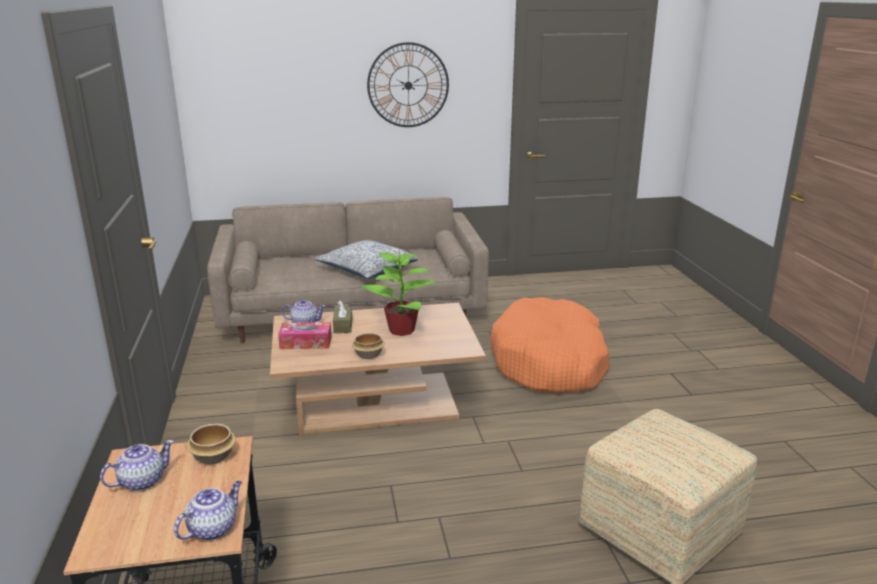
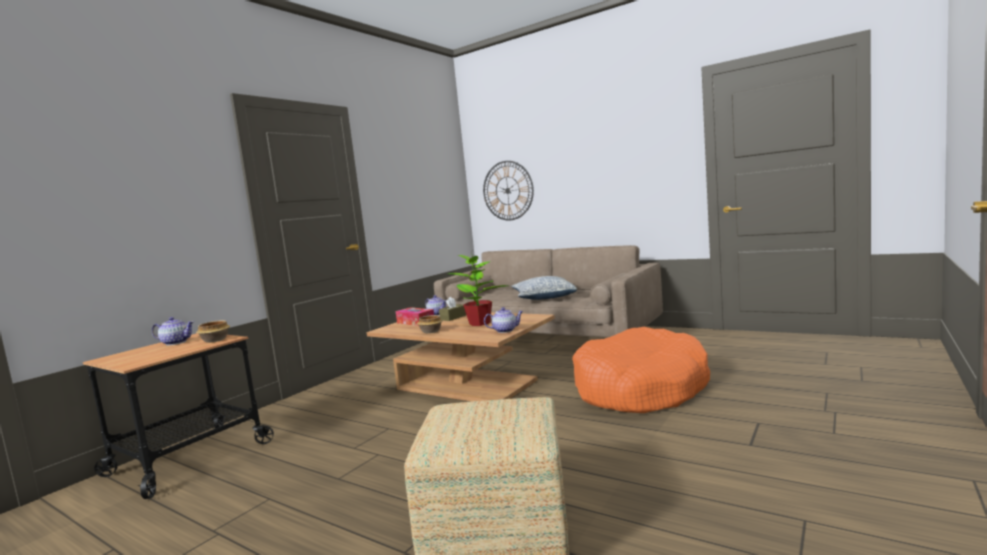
camera: 45 degrees right, 15 degrees down
teapot [174,481,242,541] -> teapot moved to [484,307,523,333]
wall clock [367,42,449,127] -> wall clock moved to [483,161,534,220]

